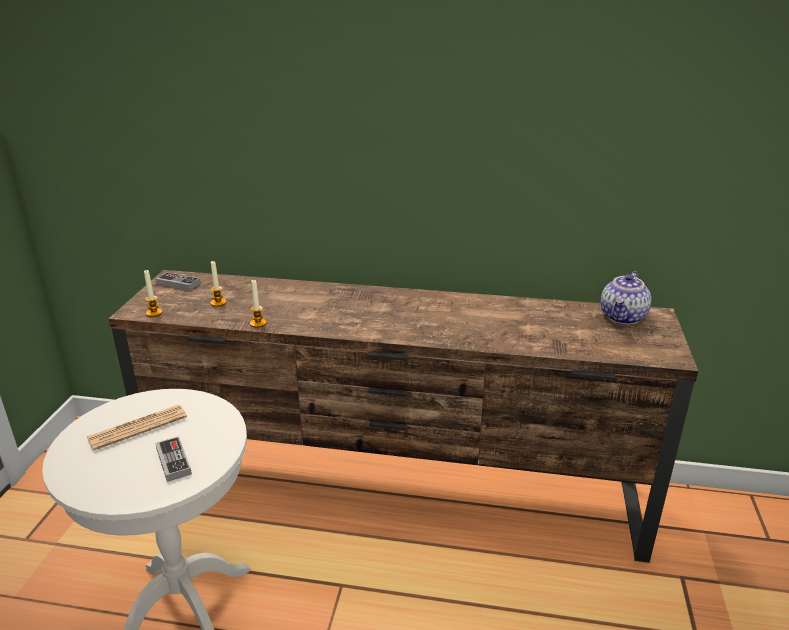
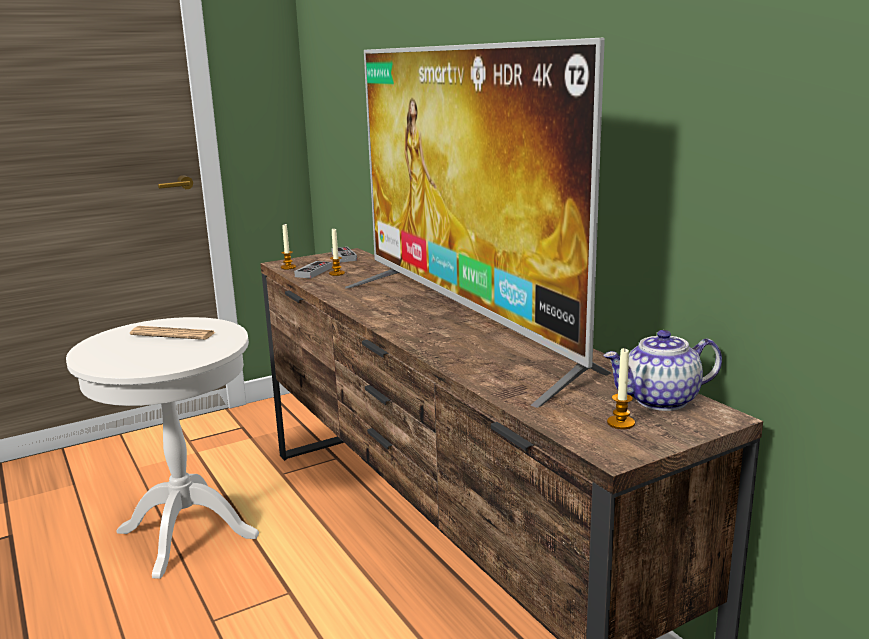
camera: 50 degrees right, 10 degrees down
game controller [155,436,192,482] -> game controller moved to [294,261,332,279]
candle [250,280,267,328] -> candle moved to [607,348,635,429]
none -> television [345,38,611,408]

